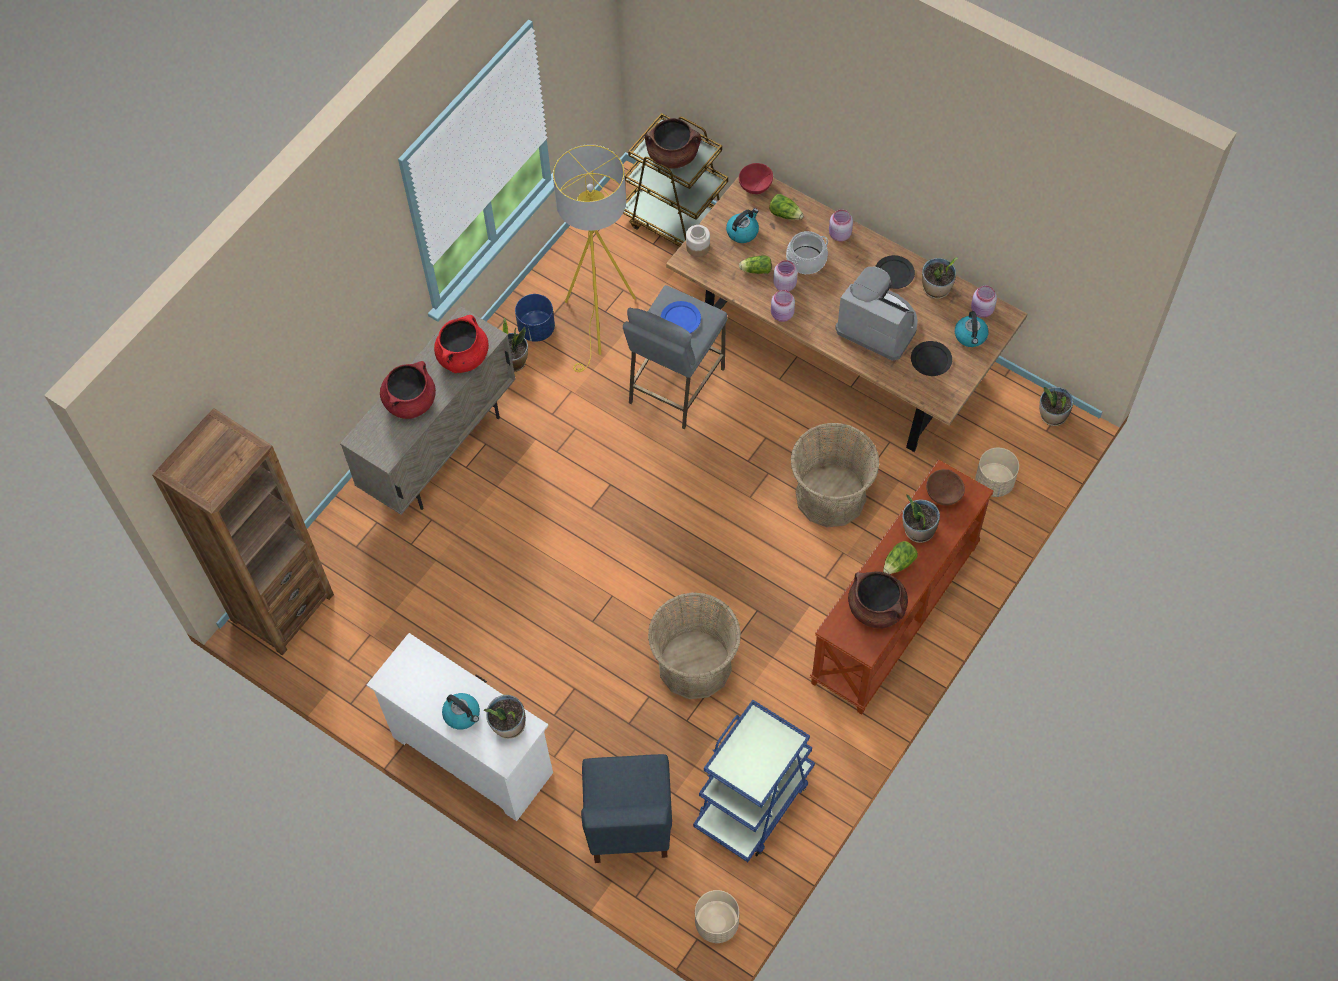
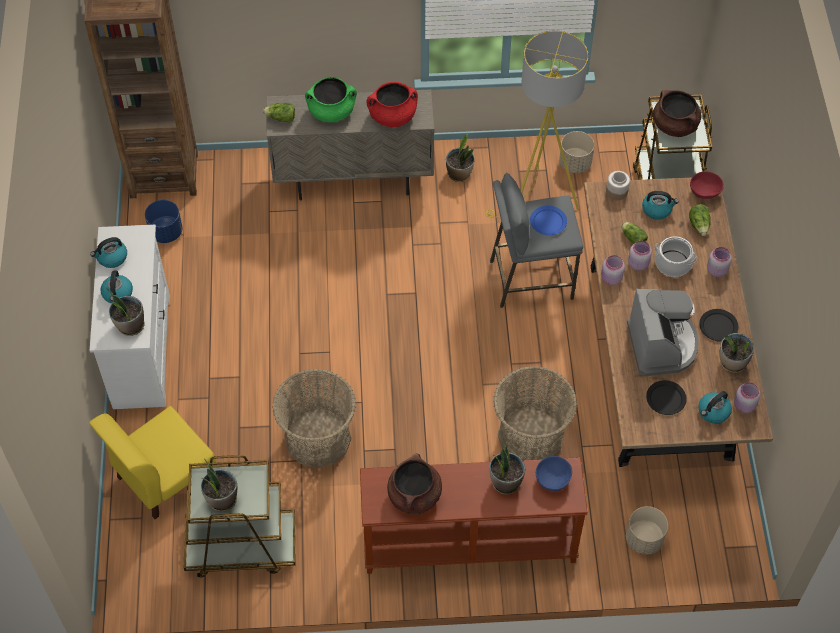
camera: 50 degrees right, 5 degrees down
red cooking pot [380,361,436,419] -> green cooking pot [305,77,357,123]
blue planter [515,294,555,342] -> blue planter moved to [145,200,183,243]
blue chair [581,754,672,863] -> yellow chair [89,406,216,519]
blue cart [693,700,815,862] -> brown cart [184,455,296,578]
beige planter [695,890,739,943] -> beige planter moved to [559,131,595,173]
lettuce [883,541,918,574] -> lettuce moved to [263,103,295,123]
brown bowl [926,469,965,505] -> blue bowl [536,456,572,491]
potted plant [1039,387,1073,426] -> potted plant moved to [201,458,237,512]
none -> kettle [90,237,127,268]

